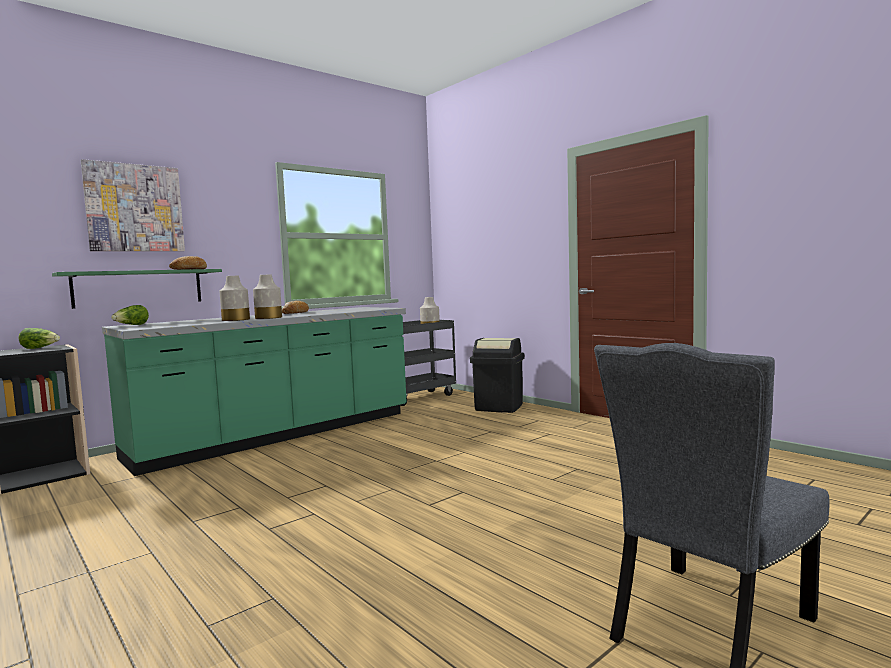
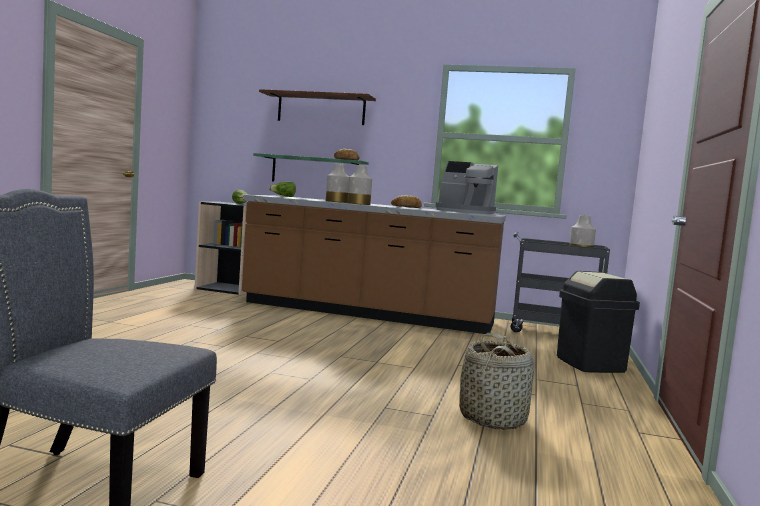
camera: 55 degrees right, 0 degrees up
picture [81,159,185,251] -> brown shelf [259,89,376,125]
green counter [102,307,407,476] -> brown counter [242,195,506,334]
none -> coffee machine [435,161,498,214]
none -> basket [459,333,534,430]

